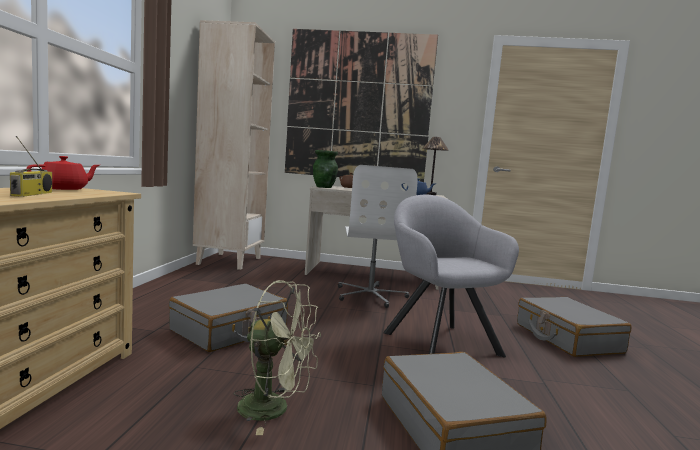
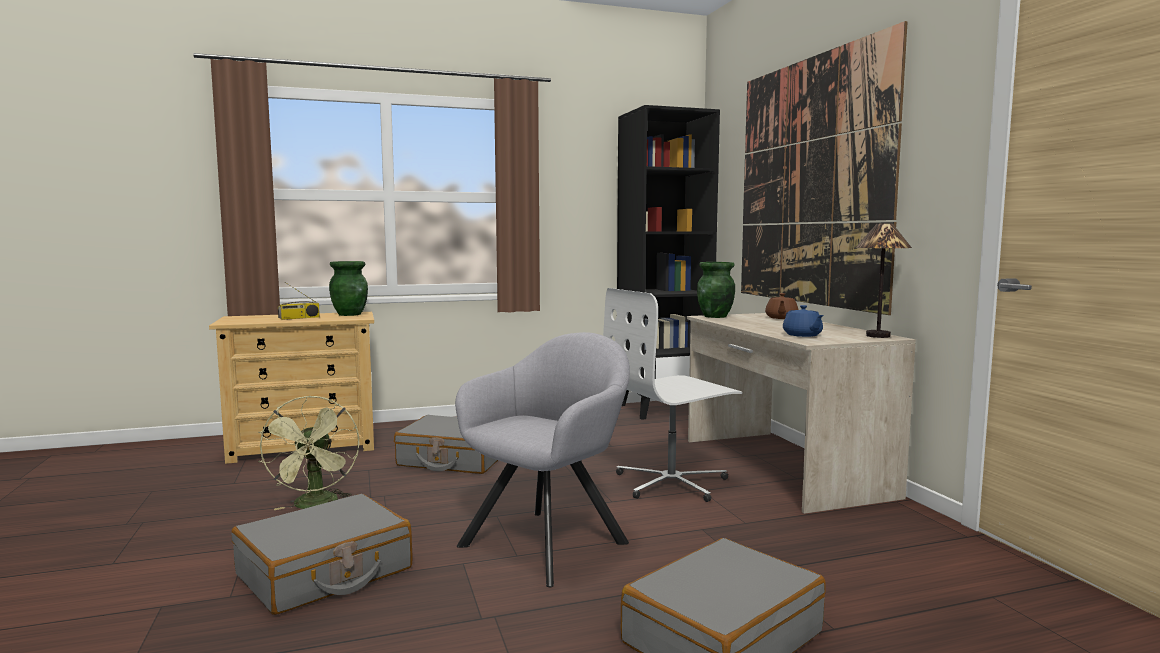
camera: 65 degrees right, 0 degrees up
red teapot [27,156,100,190] -> green vase [329,261,368,316]
beige bookcase [193,20,275,270] -> black bookcase [617,105,720,420]

